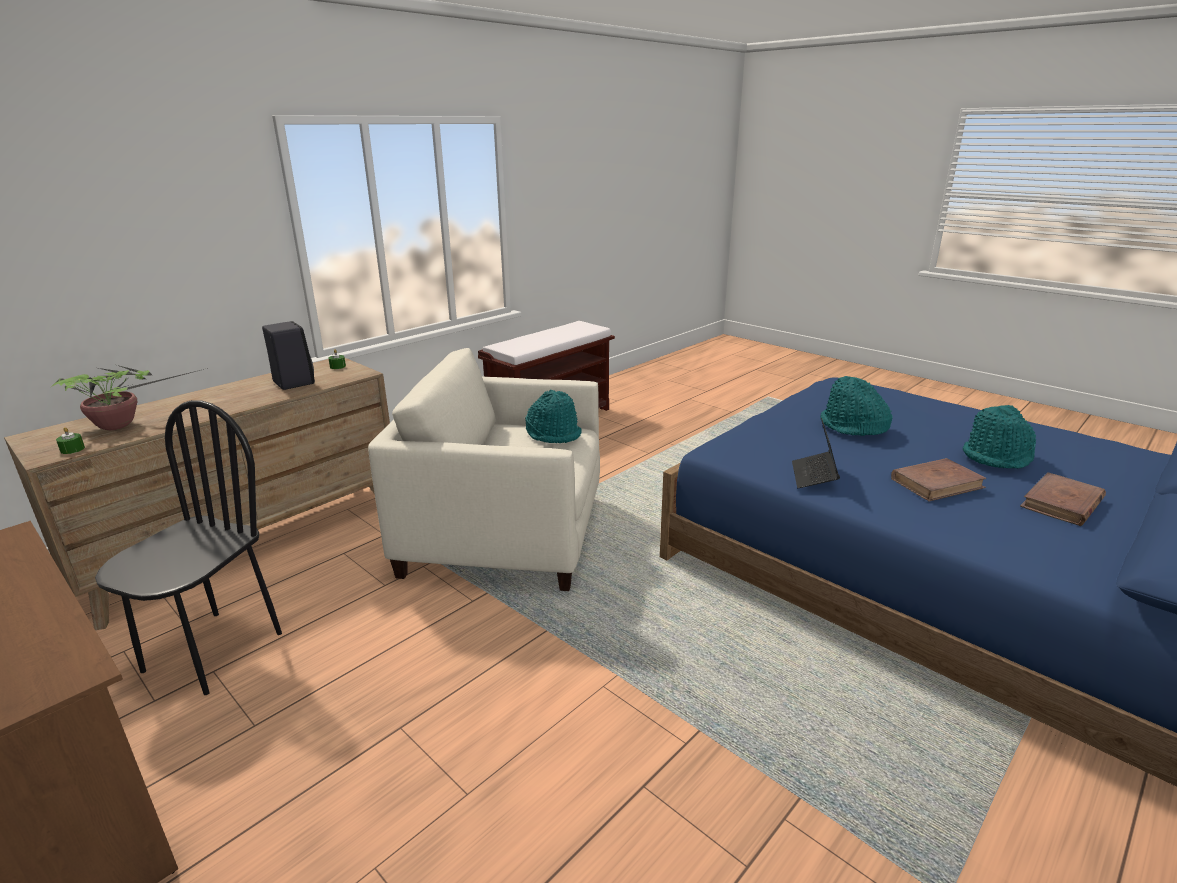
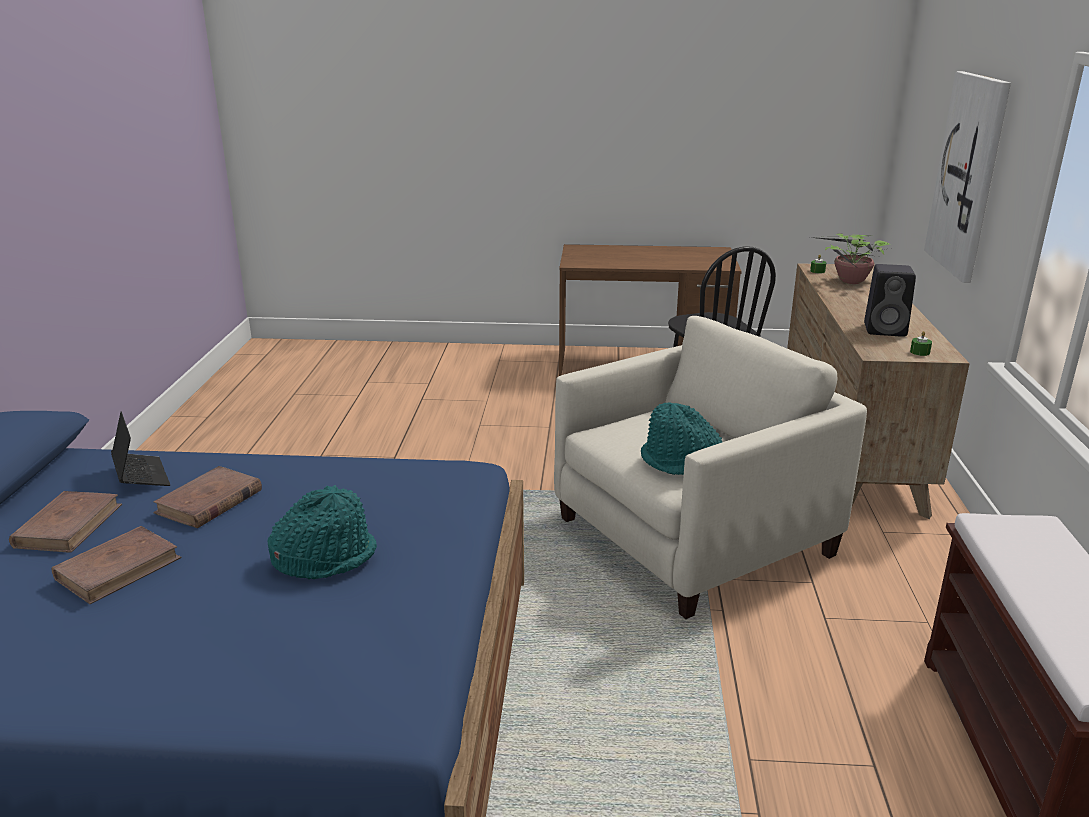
camera: 140 degrees right, 0 degrees up
laptop [792,418,840,488] -> laptop moved to [111,412,170,486]
turquoise hat [963,405,1036,469] -> brown book [52,526,182,604]
none -> picture [924,71,1011,283]

